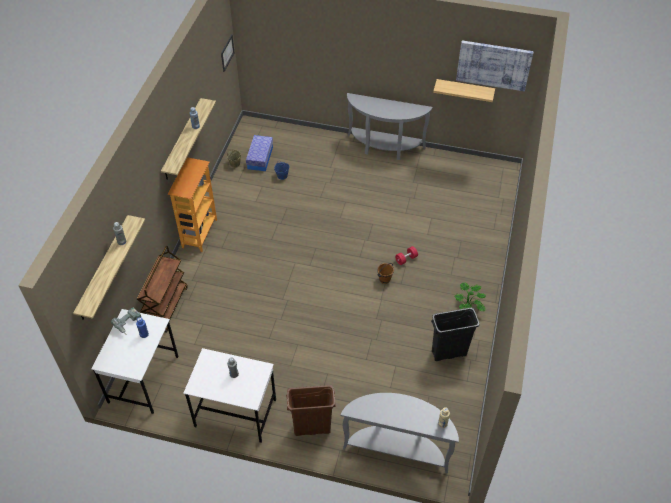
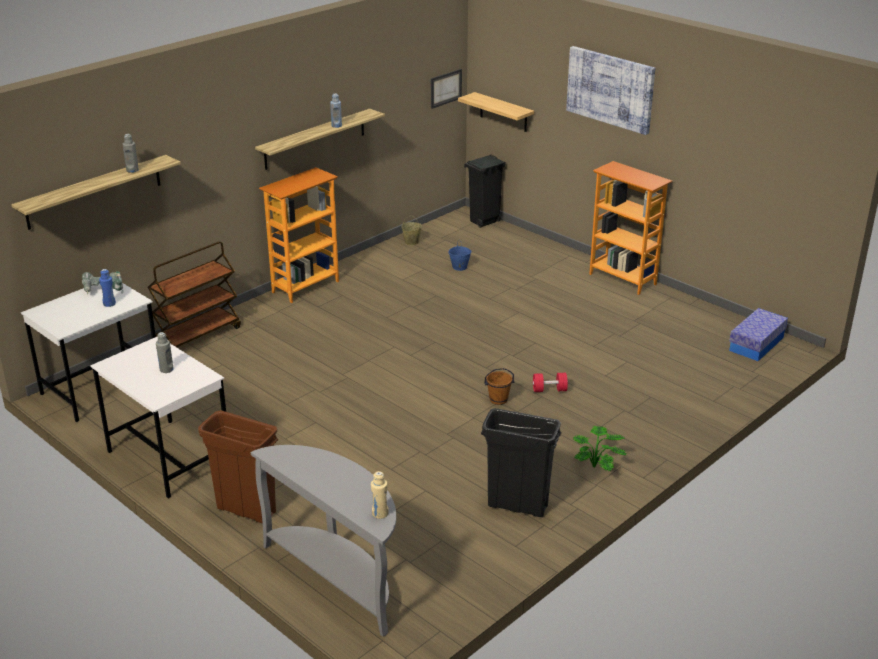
camera: 30 degrees right, 20 degrees down
storage box [246,135,273,171] -> storage box moved to [729,308,788,361]
grey console table [347,93,432,160] -> bookcase [589,161,672,295]
shelf [433,79,495,102] -> shelf moved to [458,92,534,132]
picture [456,40,534,91] -> picture moved to [566,46,655,135]
none -> black trash can [464,154,506,228]

